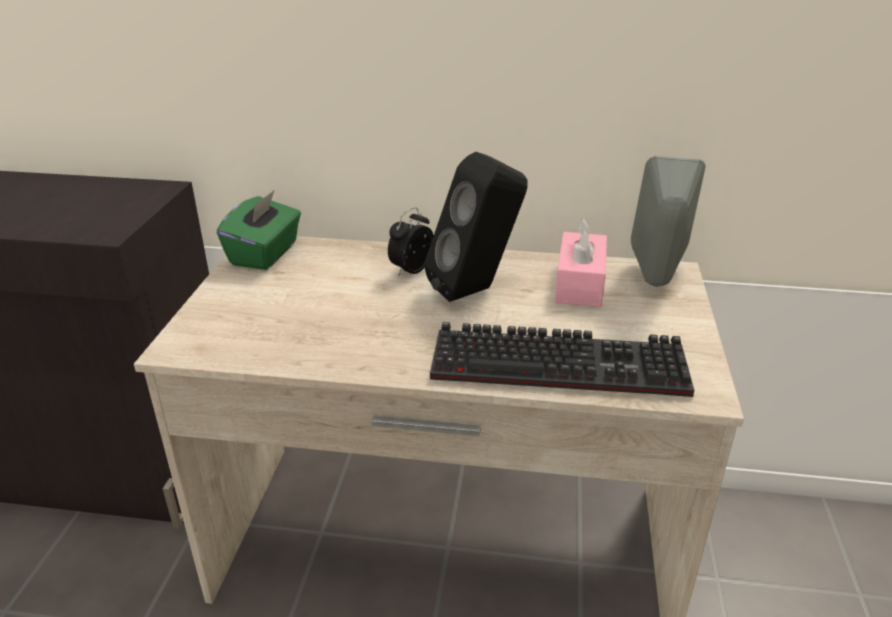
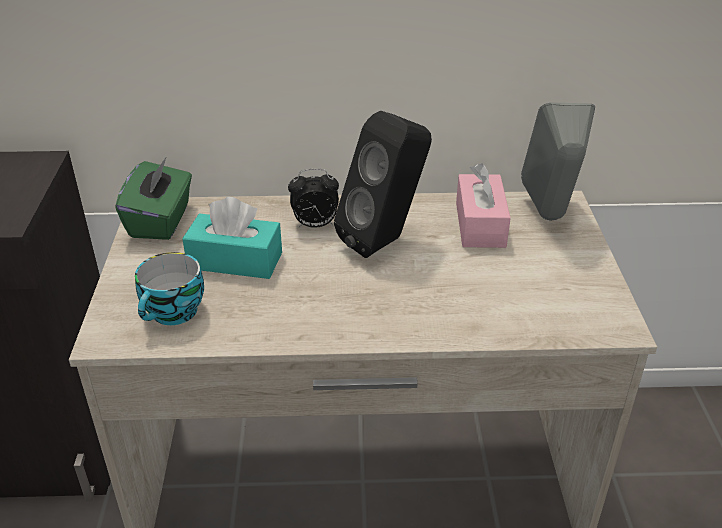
camera: 10 degrees left, 5 degrees up
alarm clock [388,208,434,277] -> alarm clock turned 120 degrees counterclockwise [288,169,339,228]
keyboard [430,322,694,397] -> none
none -> cup [135,252,204,325]
none -> turquoise tissue box [182,197,282,279]

